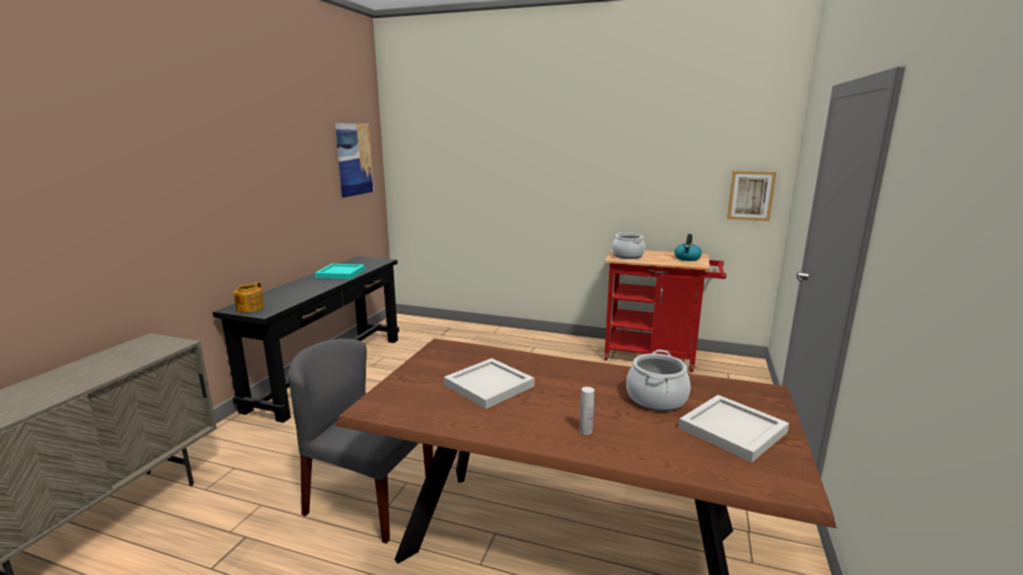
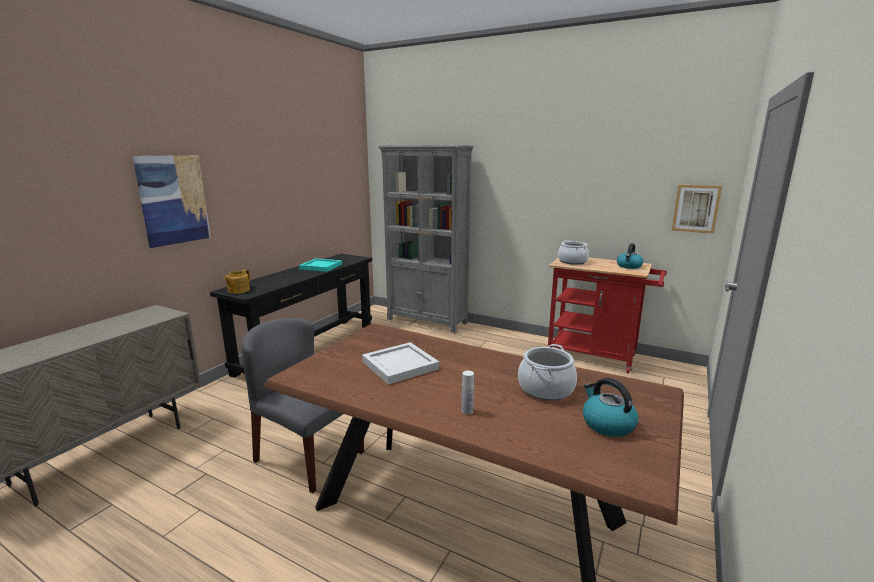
camera: 10 degrees right, 0 degrees up
picture [335,123,374,198] -> picture moved to [133,155,211,248]
white tray [679,395,789,463] -> kettle [583,378,638,437]
none -> grey bookcase [378,145,474,333]

